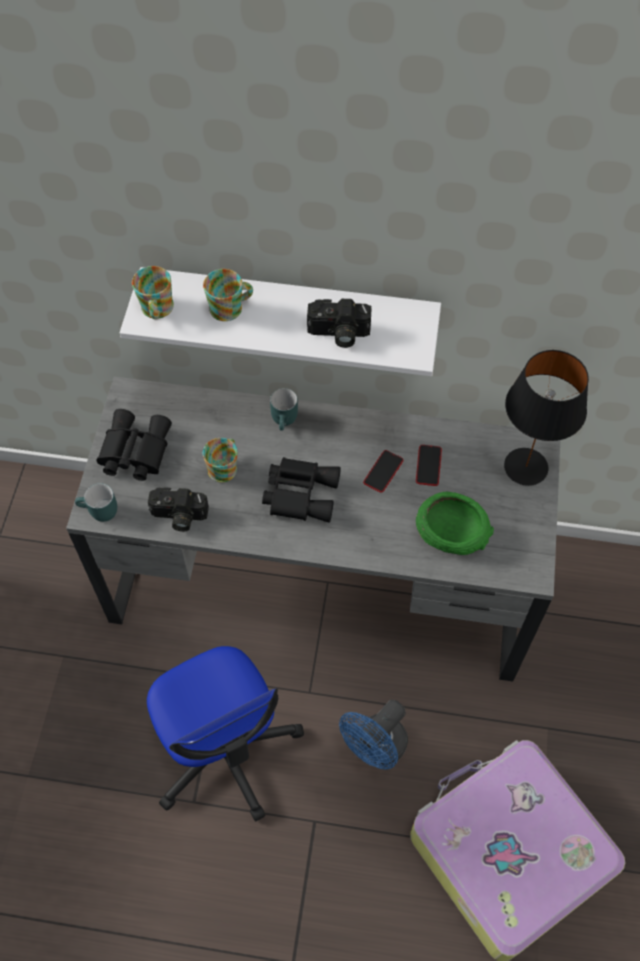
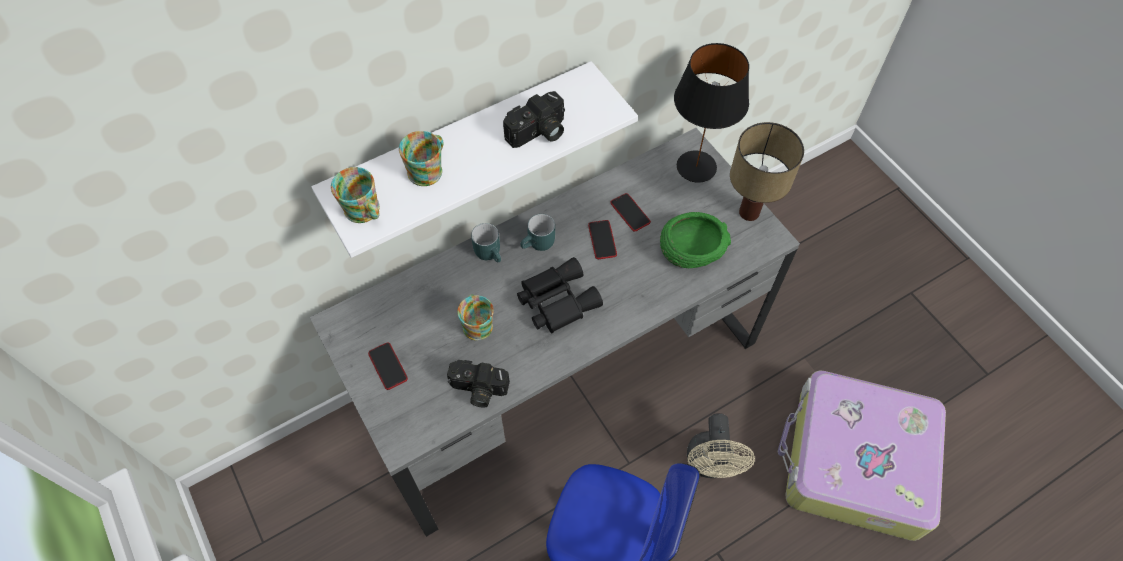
camera: 40 degrees left, 0 degrees up
turquoise mug [75,483,117,522] -> turquoise mug moved to [520,214,555,251]
black binoculars [96,409,172,481] -> phone [368,342,408,390]
camera [148,487,209,532] -> camera turned 45 degrees clockwise [447,360,510,408]
blue fan [339,700,408,770] -> beige fan [687,413,755,478]
none -> table lamp [730,122,804,221]

